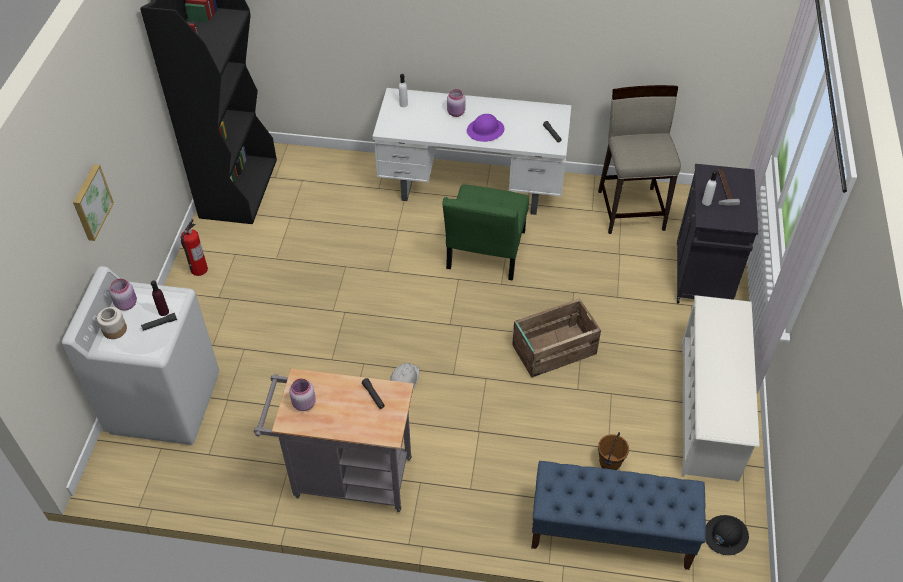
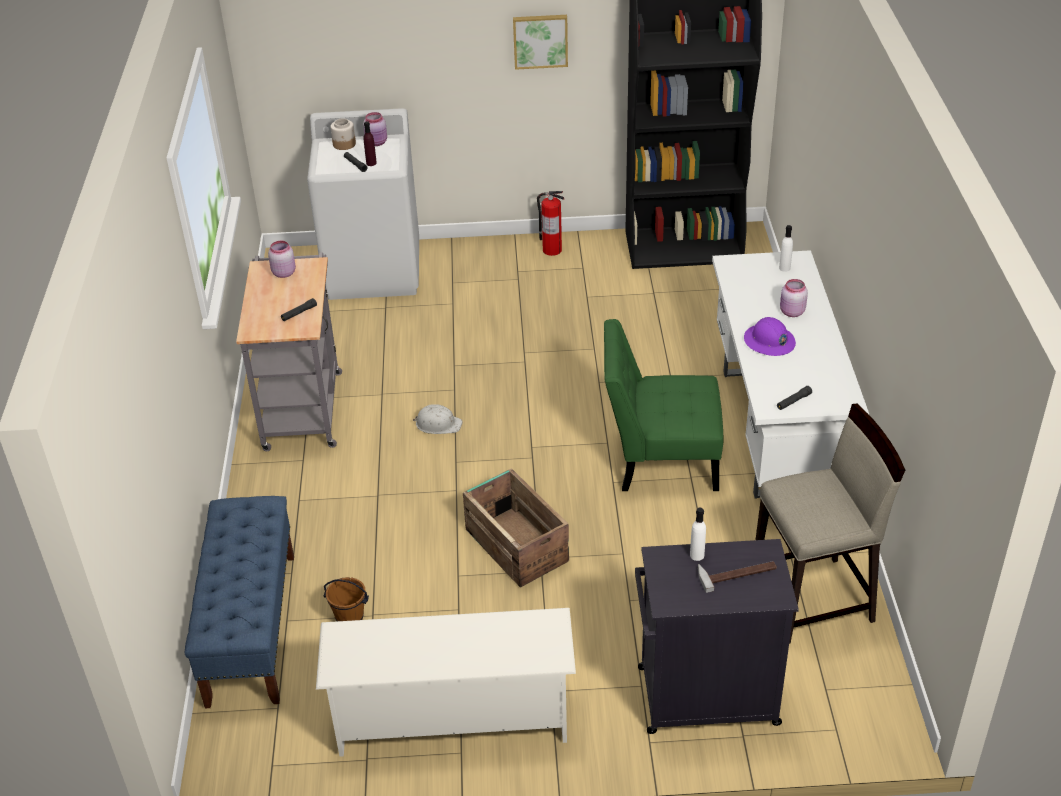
camera: 80 degrees right, 10 degrees down
picture [73,164,114,241] -> picture moved to [513,15,568,70]
black hard hat [706,515,749,555] -> none

